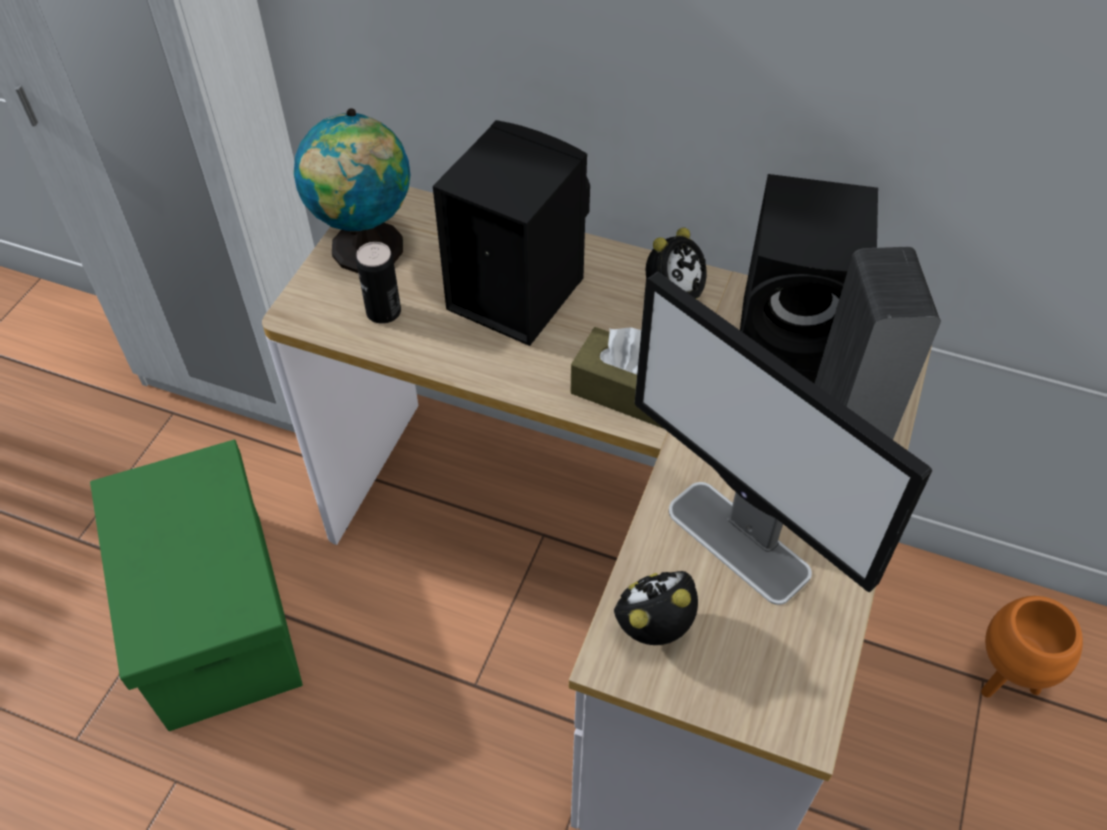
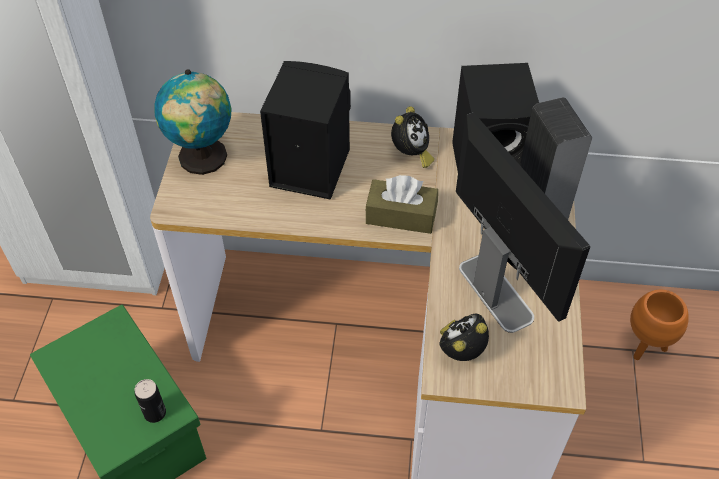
camera: 15 degrees left, 0 degrees up
can [356,242,401,324] -> can moved to [134,379,166,423]
monitor [635,272,932,605] -> monitor turned 150 degrees counterclockwise [456,112,590,333]

